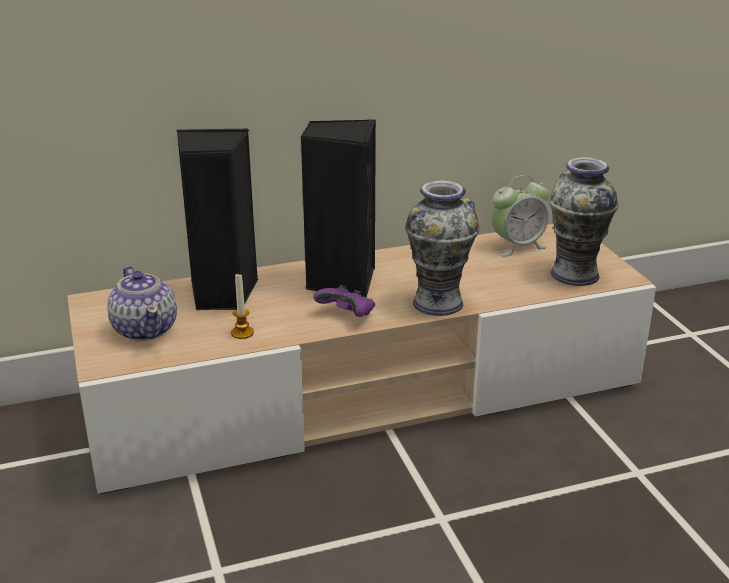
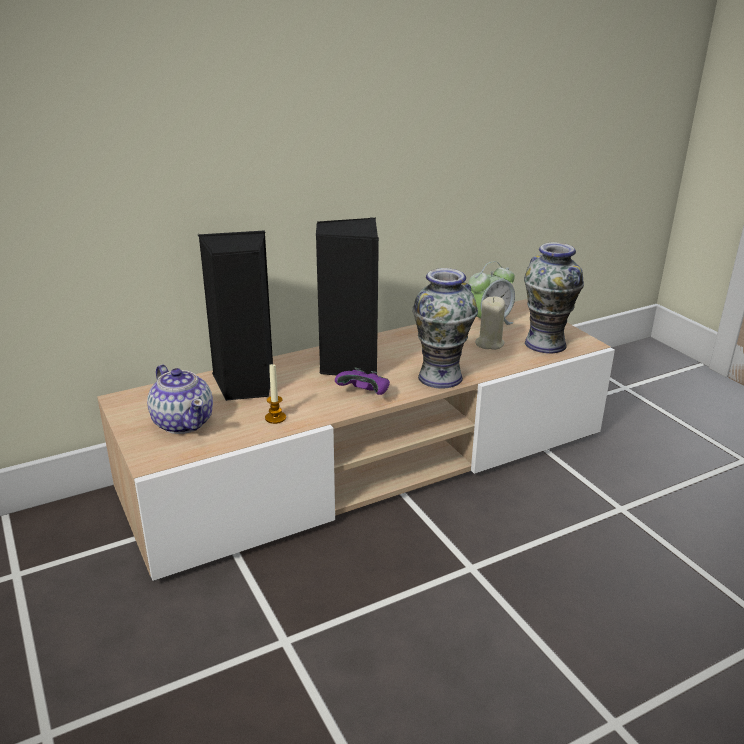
camera: 10 degrees left, 0 degrees up
none -> beige candle [475,297,505,350]

